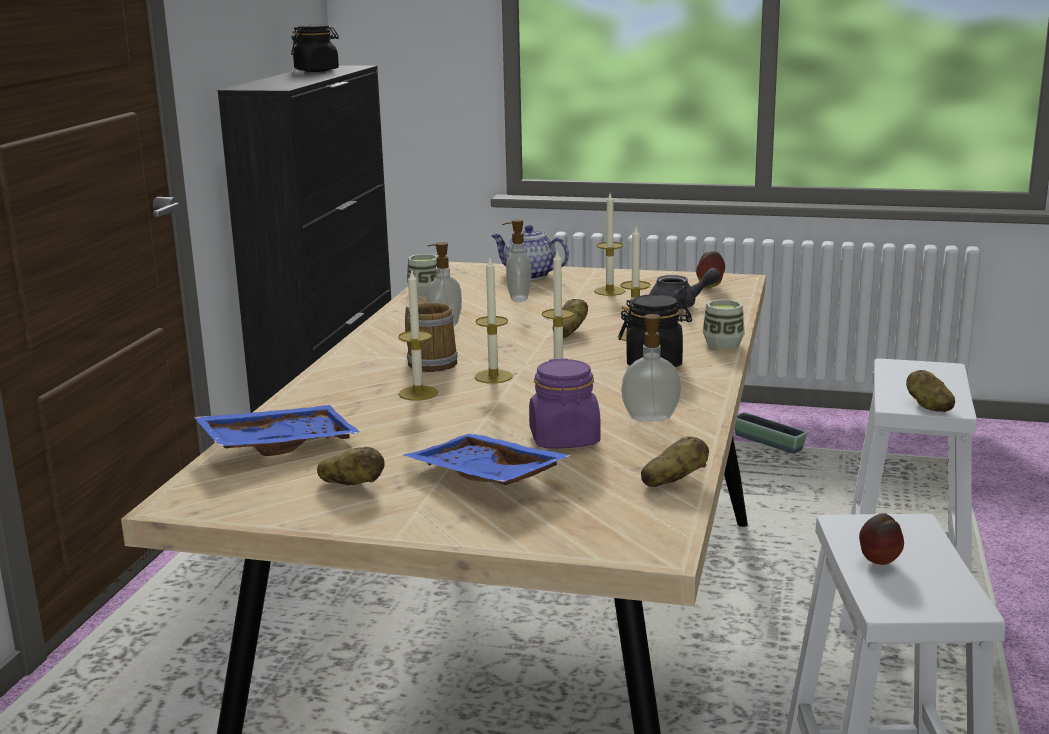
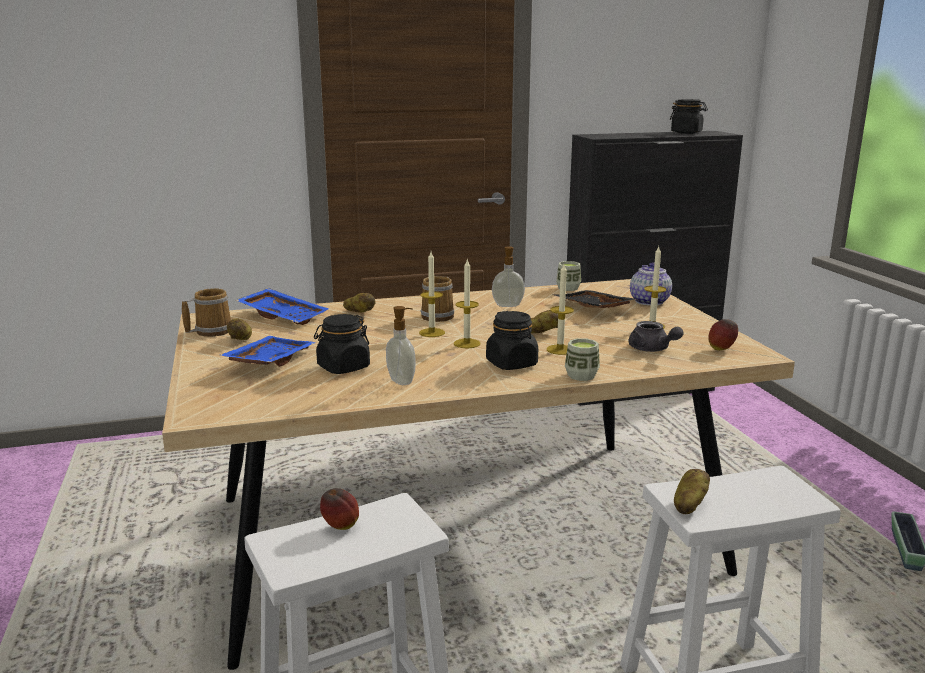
camera: 60 degrees right, 0 degrees up
candle [398,271,438,401] -> none
soap dispenser [502,219,531,302] -> black tray [555,290,635,308]
purple jar [529,358,600,449] -> black jar [314,314,370,374]
potato [641,436,709,487] -> potato moved to [343,293,375,312]
none -> mug [182,288,231,337]

